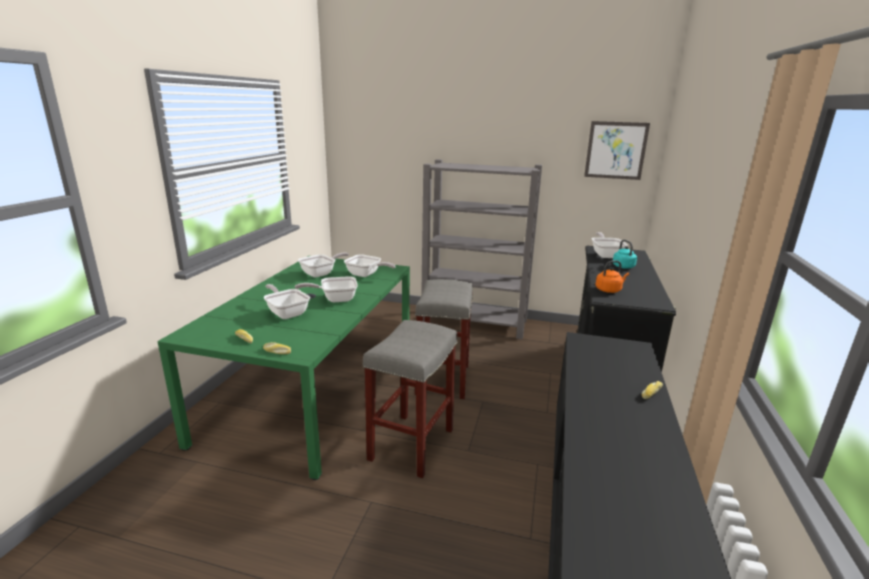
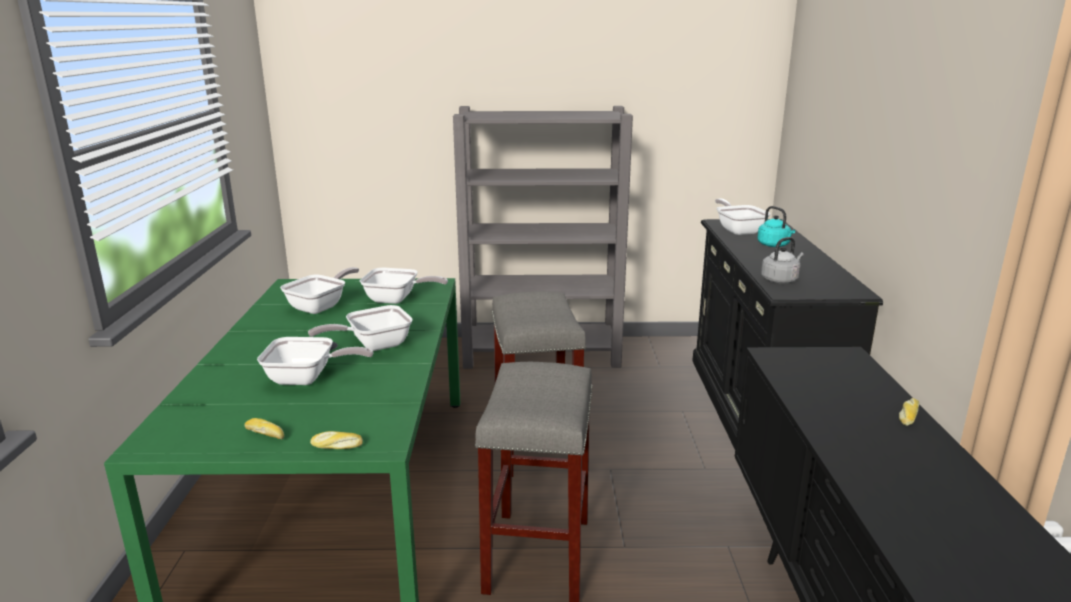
camera: 15 degrees left, 0 degrees up
frying pan [263,284,310,319] -> frying pan turned 150 degrees clockwise [257,337,374,385]
picture [584,121,650,180] -> none
orange kettle [596,260,629,293] -> grey kettle [761,237,804,284]

